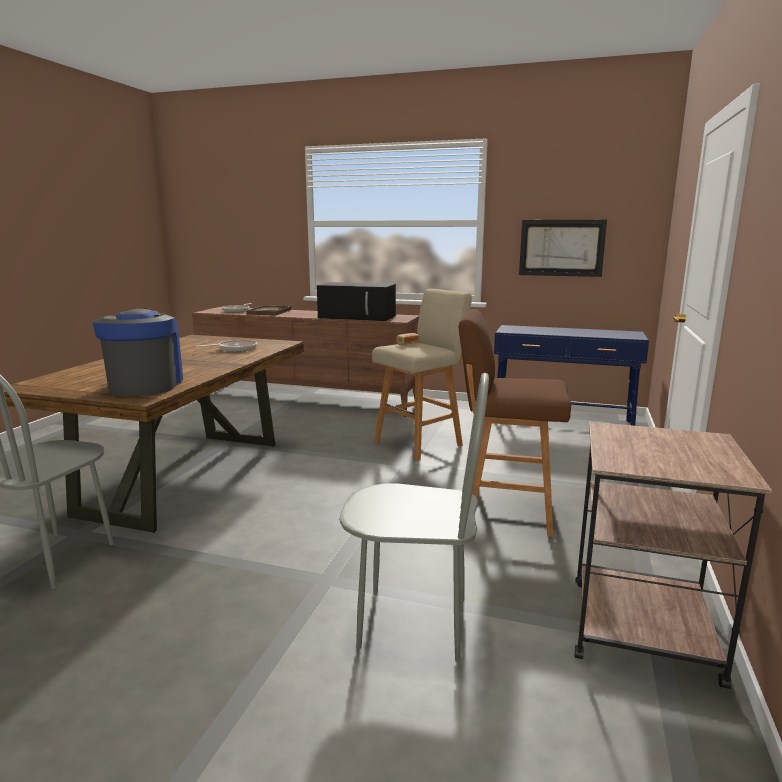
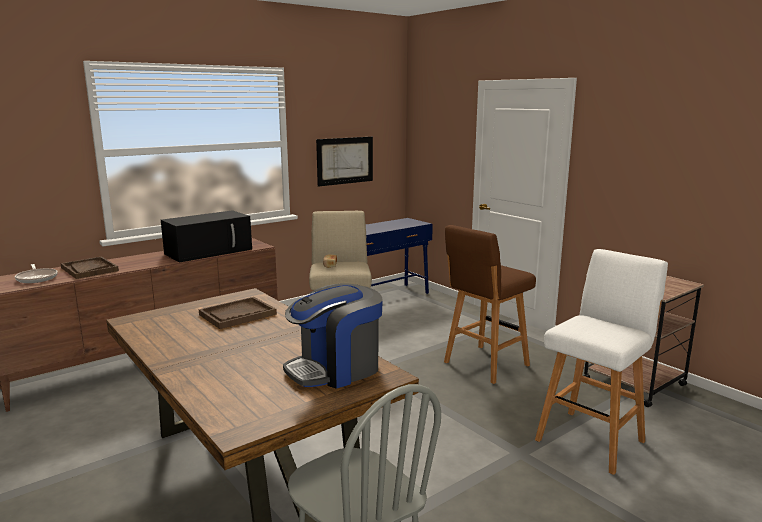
camera: 55 degrees left, 0 degrees up
coffee machine [93,308,183,396] -> coffee machine turned 60 degrees counterclockwise [283,284,383,389]
frying pan [196,340,257,352] -> brown tray [199,297,277,329]
grey chair [339,373,489,662] -> white stool [535,249,668,475]

